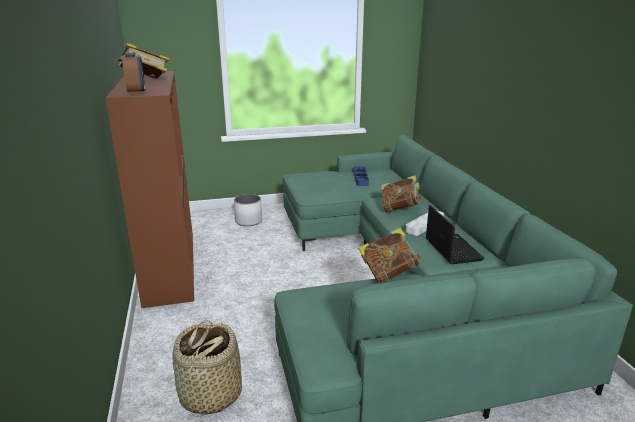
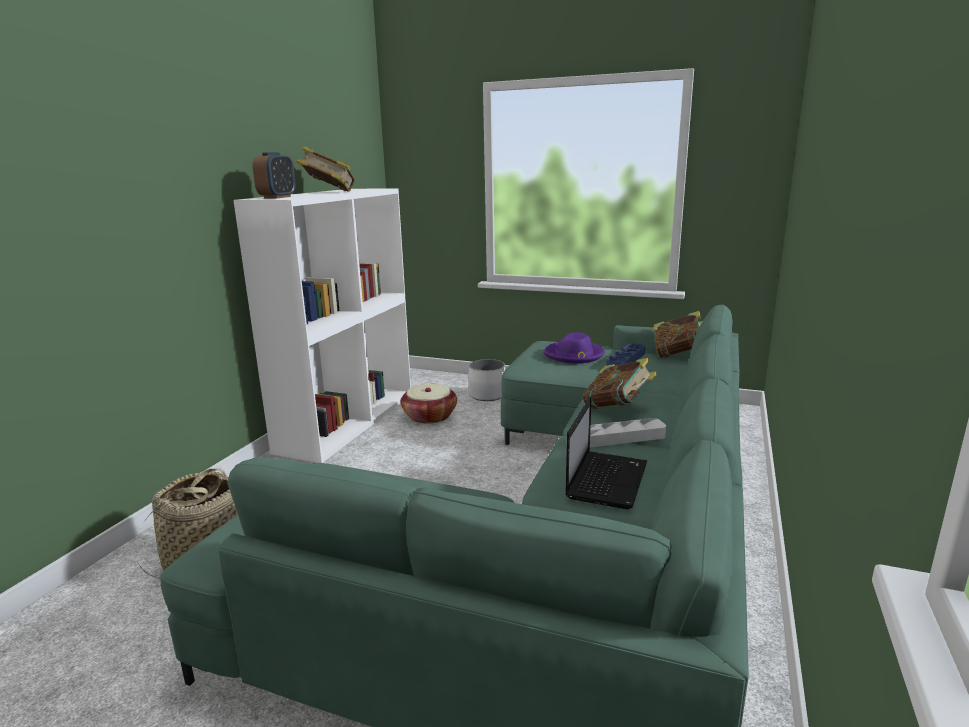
camera: 35 degrees right, 5 degrees down
brown bookcase [105,71,194,308] -> white bookcase [233,189,411,463]
book [358,228,422,283] -> book moved to [654,311,702,358]
none -> basket [401,384,457,424]
none -> purple hat [543,332,605,363]

